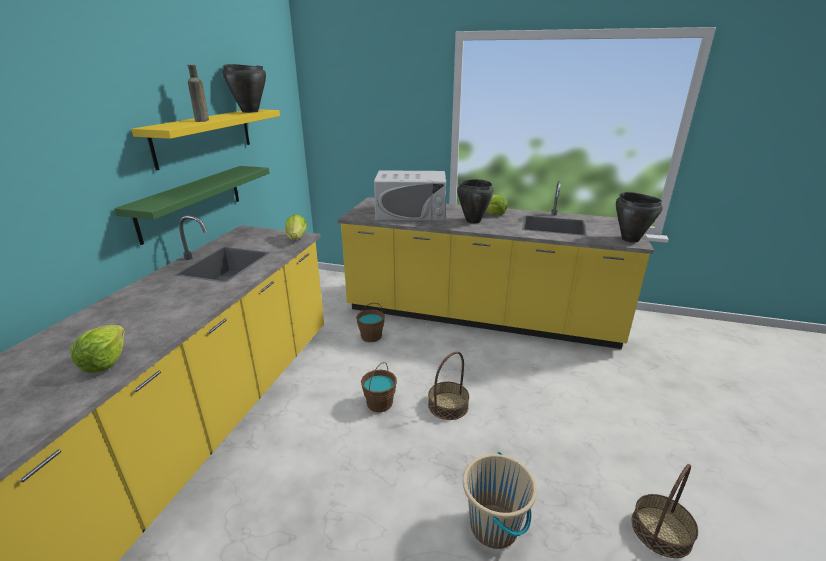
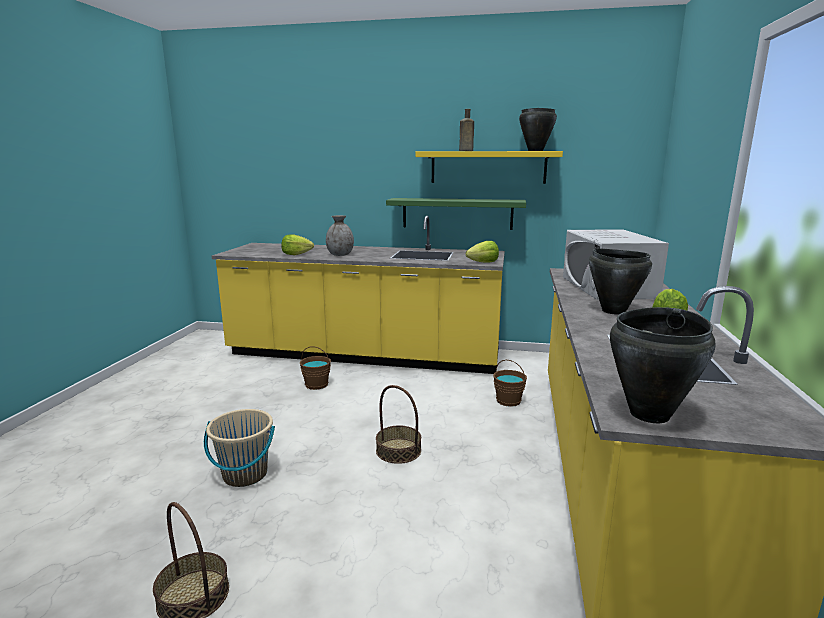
camera: 85 degrees right, 10 degrees down
brown bucket [361,362,397,412] -> brown bucket moved to [300,346,331,390]
none -> grey vase [326,215,354,256]

